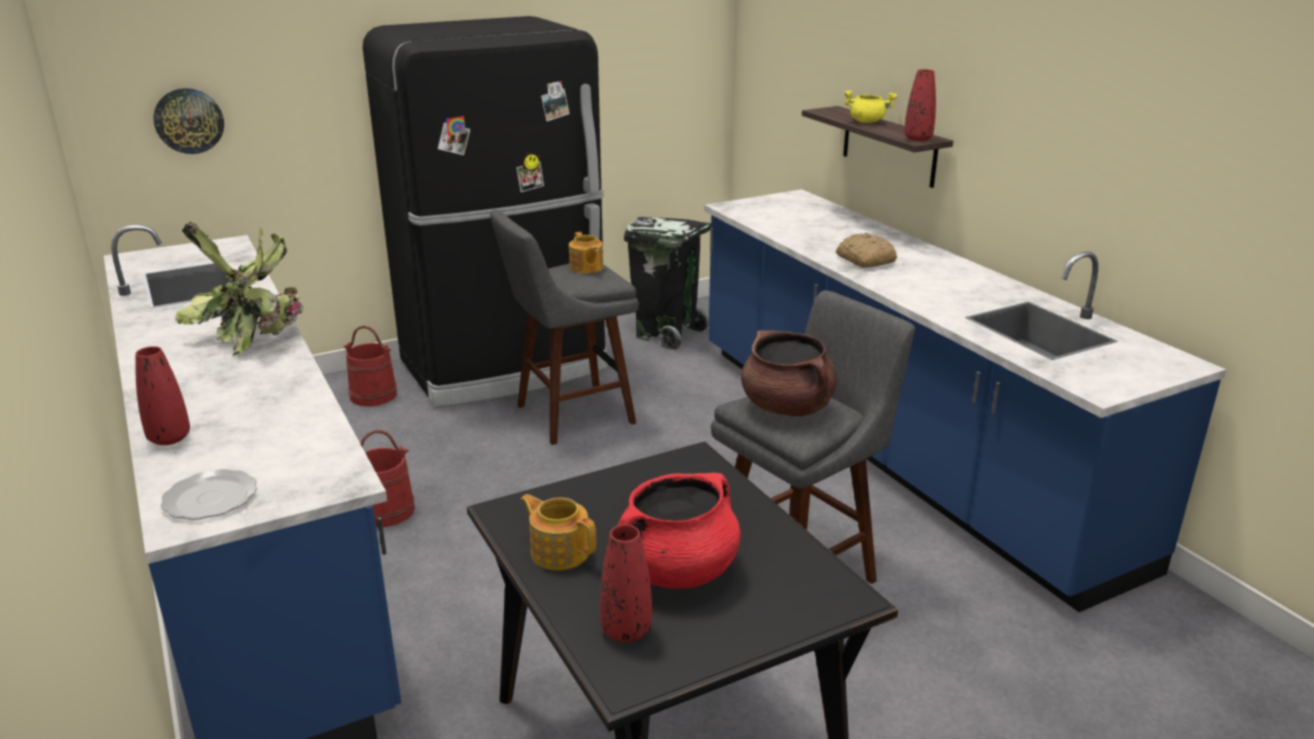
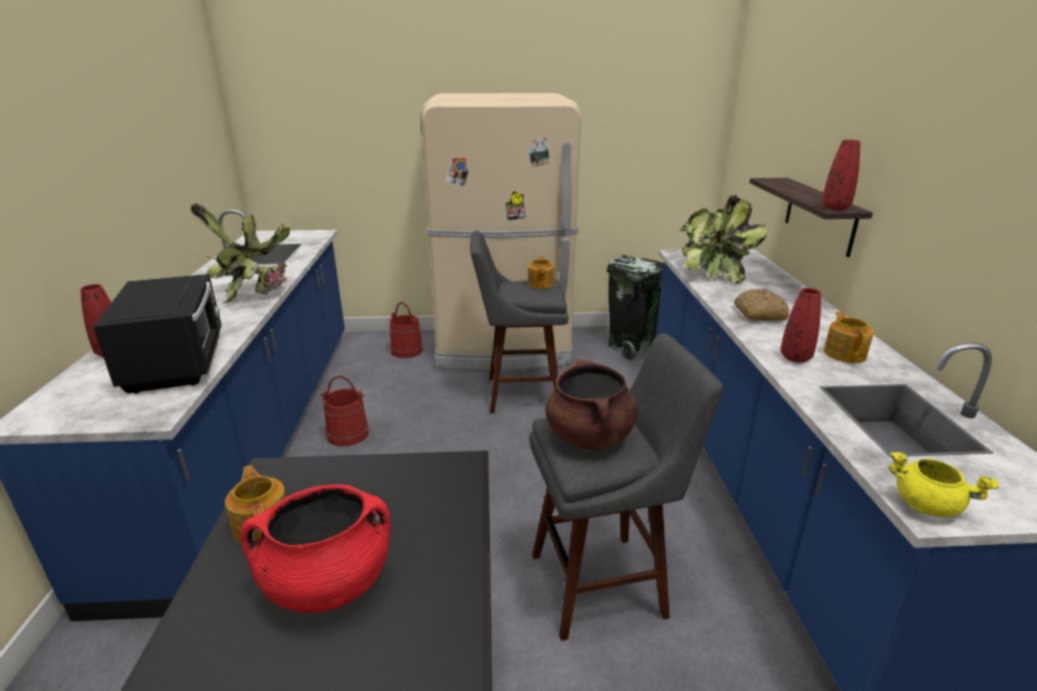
camera: 25 degrees right, 0 degrees up
wall clock [153,88,224,154] -> none
plate [160,469,257,520] -> none
black fridge [363,16,608,407] -> beige fridge [420,93,581,370]
red vase [600,525,652,643] -> red vase moved to [781,288,821,363]
yellow cooking pot [844,90,897,123] -> yellow cooking pot moved to [889,452,999,517]
none -> black microwave [93,274,221,394]
none -> potted plant [679,194,767,284]
none -> teapot [824,312,874,363]

